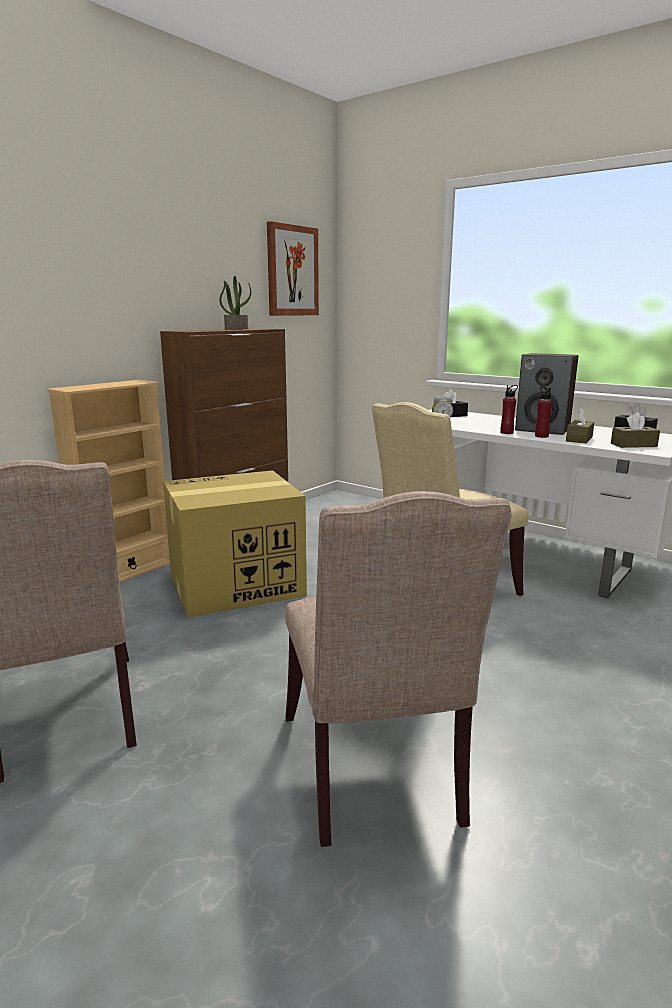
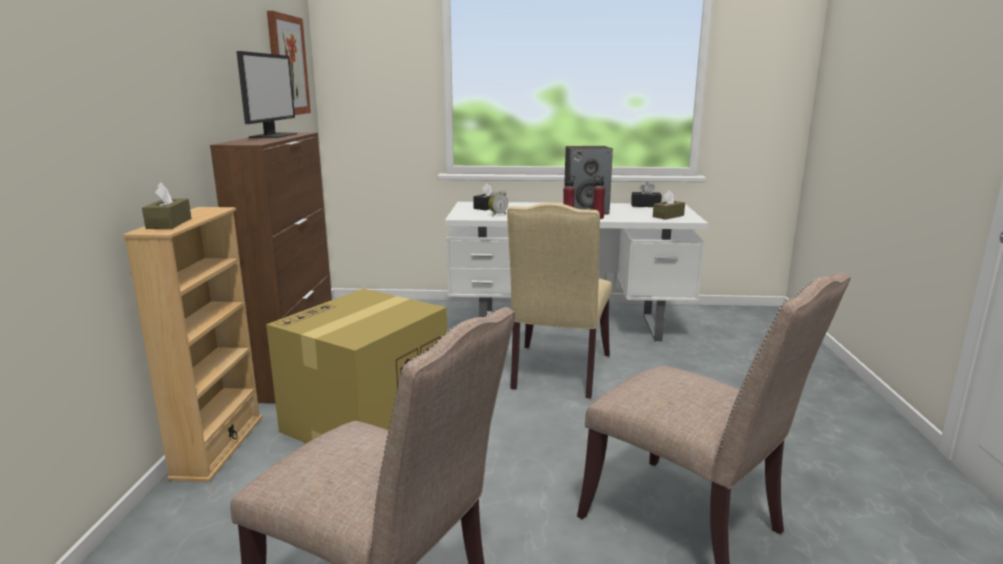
camera: 35 degrees left, 0 degrees up
potted plant [220,276,251,330] -> monitor [236,51,297,138]
brown tissue box [566,408,594,444] -> brown tissue box moved to [142,183,191,229]

